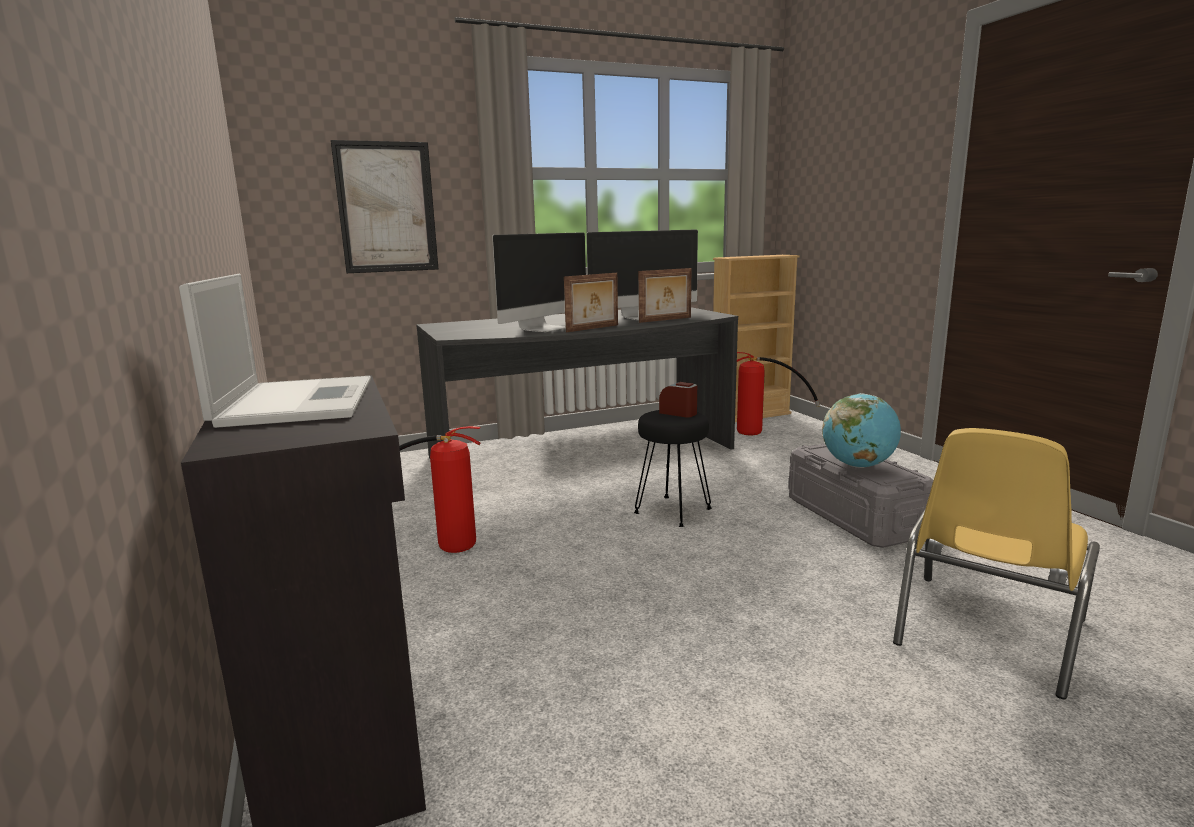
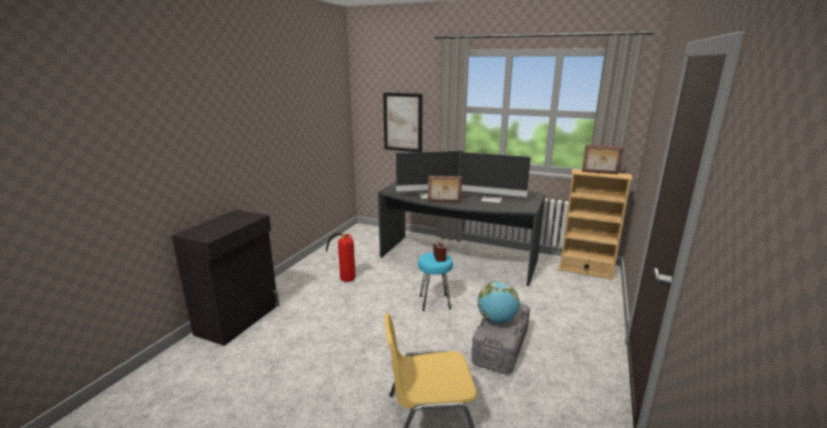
camera: 45 degrees right, 5 degrees up
laptop [179,274,371,428] -> none
black stool [634,410,712,527] -> turquoise stool [418,252,453,311]
picture frame [638,268,691,323] -> picture frame moved to [582,145,623,174]
fire extinguisher [737,352,820,435] -> none

